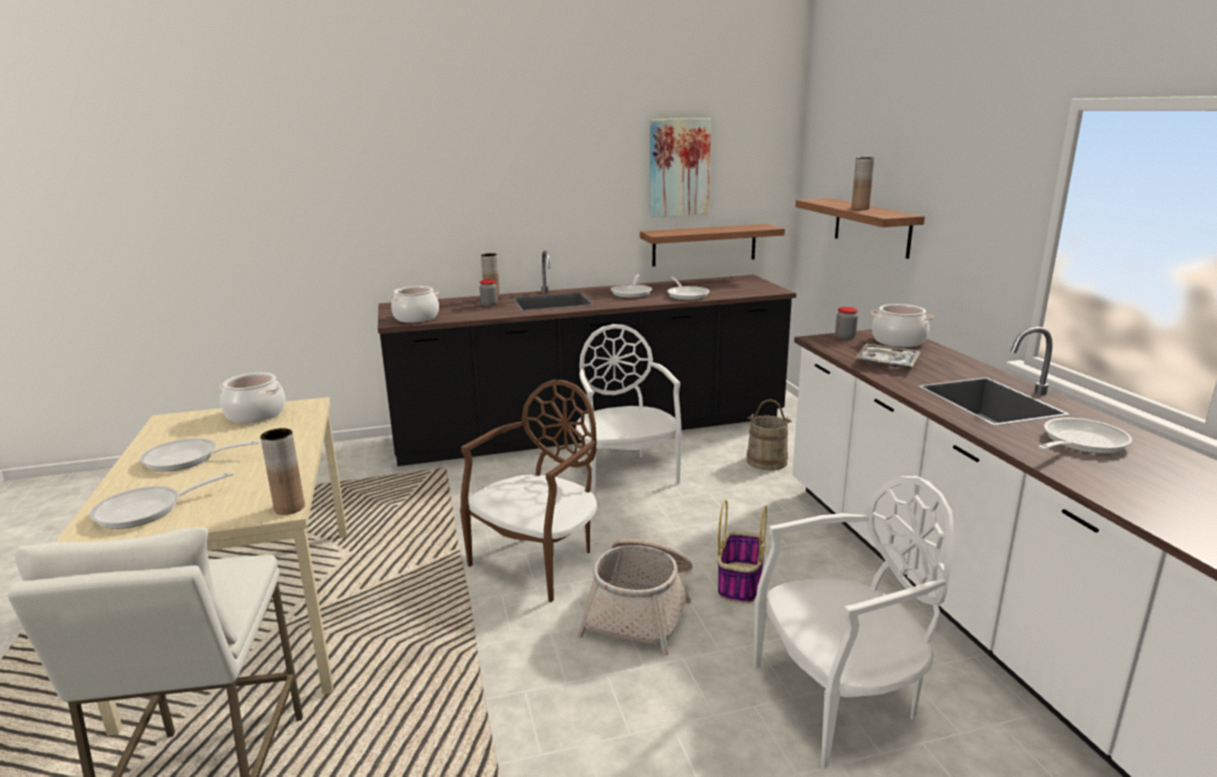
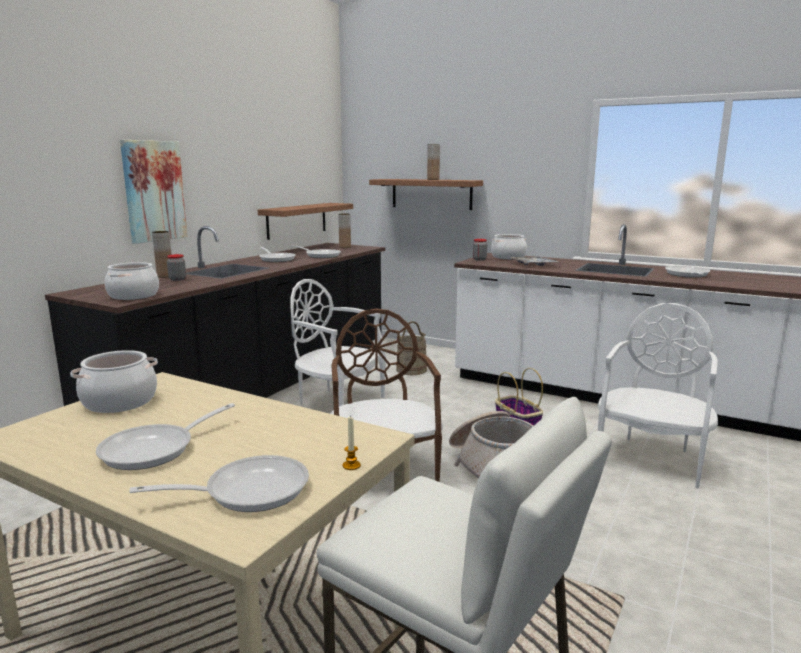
camera: 45 degrees left, 5 degrees down
frying pan [90,472,234,529] -> frying pan turned 120 degrees counterclockwise [129,455,309,512]
brown vase [260,428,305,515] -> brown vase moved to [338,214,351,248]
picture [650,118,711,218] -> picture moved to [120,140,188,244]
none -> candle [343,416,361,470]

